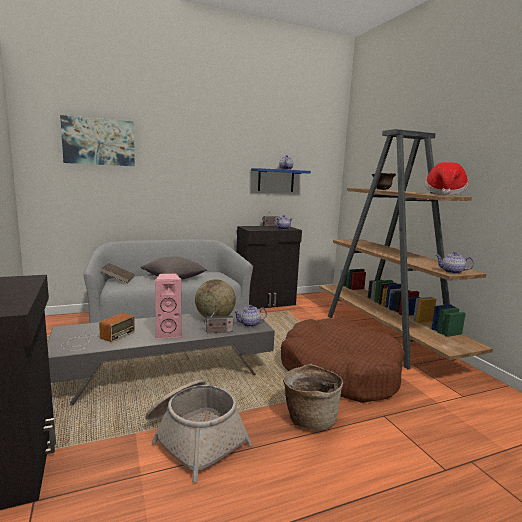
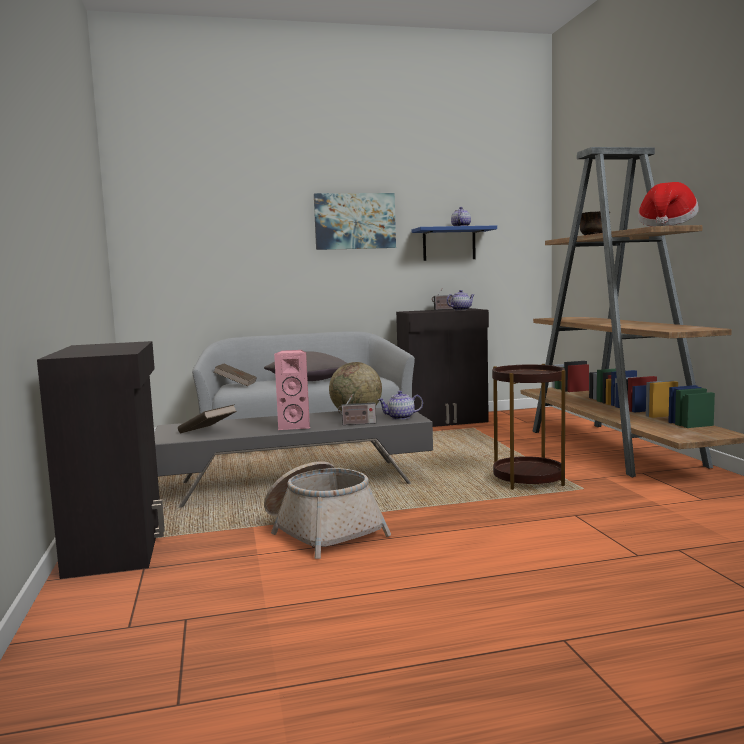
camera: 10 degrees right, 5 degrees down
picture [60,115,135,166] -> picture moved to [314,193,396,250]
radio [61,313,135,351] -> brown book [178,404,237,433]
brown dog bed [281,318,405,403] -> brown side table [492,364,565,490]
basket [283,364,343,430] -> none
teapot [436,252,474,274] -> none

